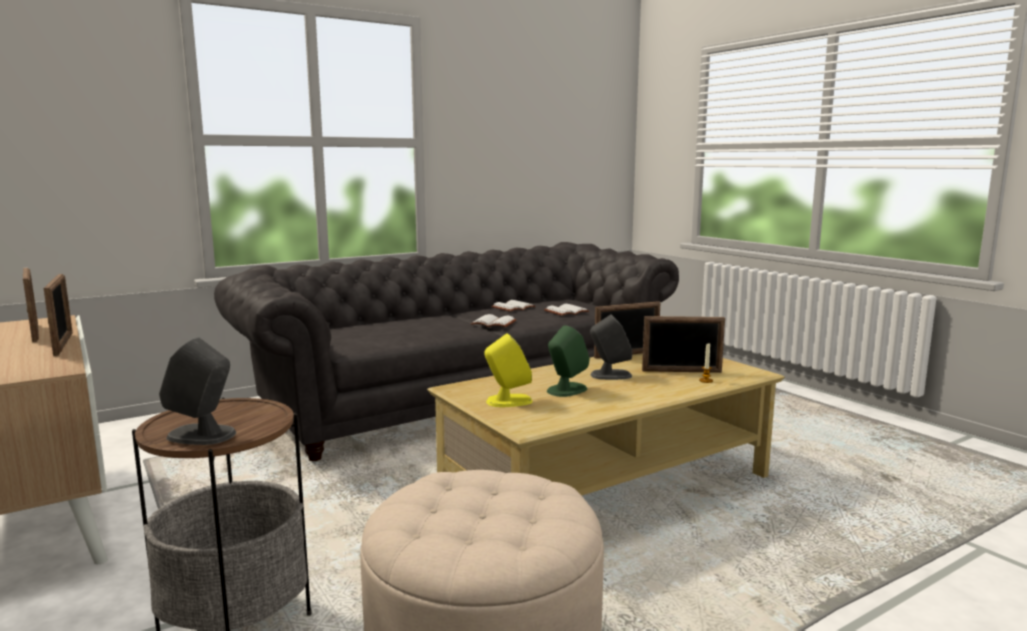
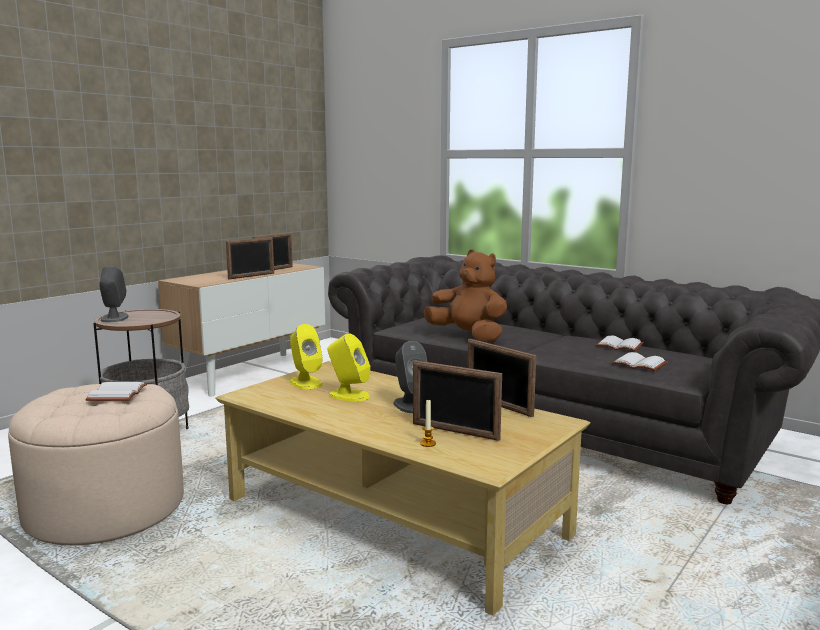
camera: 70 degrees right, 0 degrees up
white book [471,314,517,327] -> white book moved to [85,382,147,401]
green speaker [547,325,590,397] -> yellow speaker [328,333,370,402]
picture frame [642,316,725,373] -> picture frame turned 45 degrees counterclockwise [413,360,502,441]
none -> brown plush toy [424,249,507,341]

